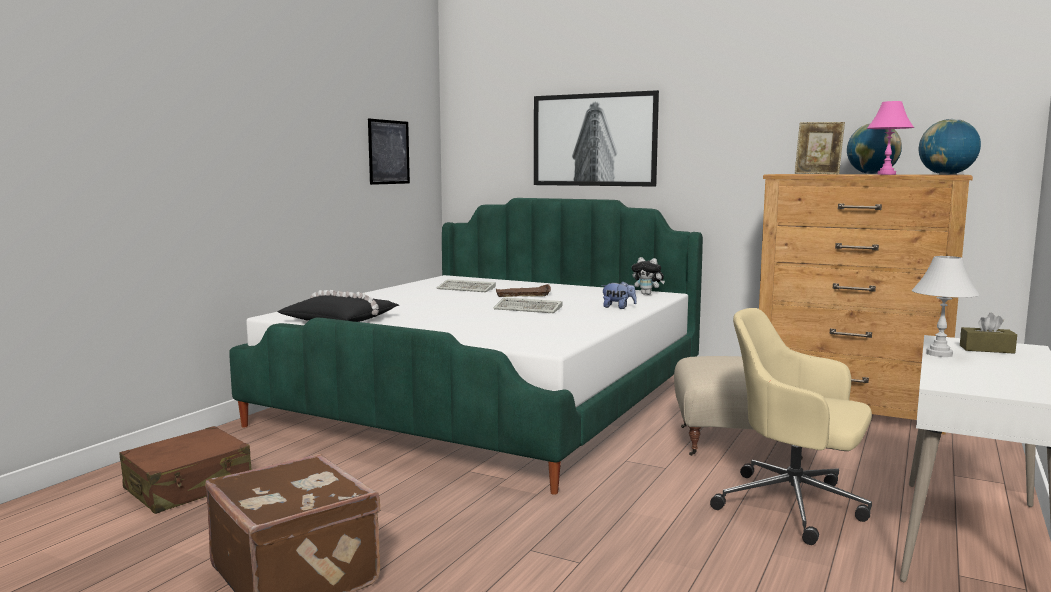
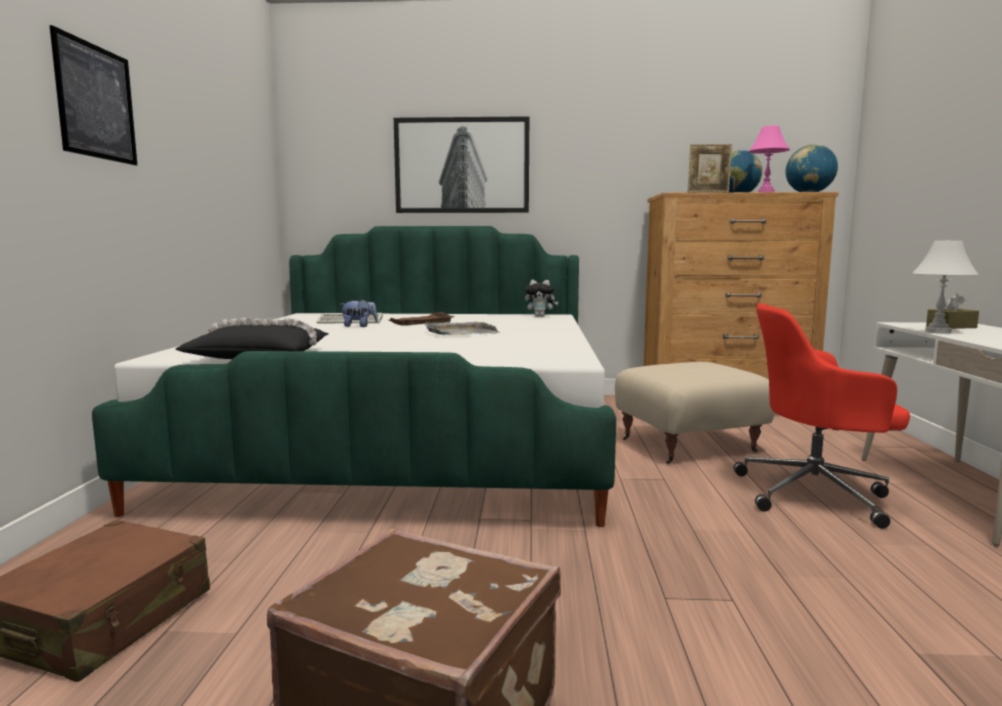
camera: 25 degrees left, 0 degrees up
picture [368,118,410,185] -> picture moved to [50,25,137,165]
keyboard [494,297,563,313] -> grey tray [424,322,501,335]
plush toy [601,281,637,309] -> plush toy moved to [339,299,378,327]
beige office chair [710,308,872,545] -> red office chair [733,303,910,529]

